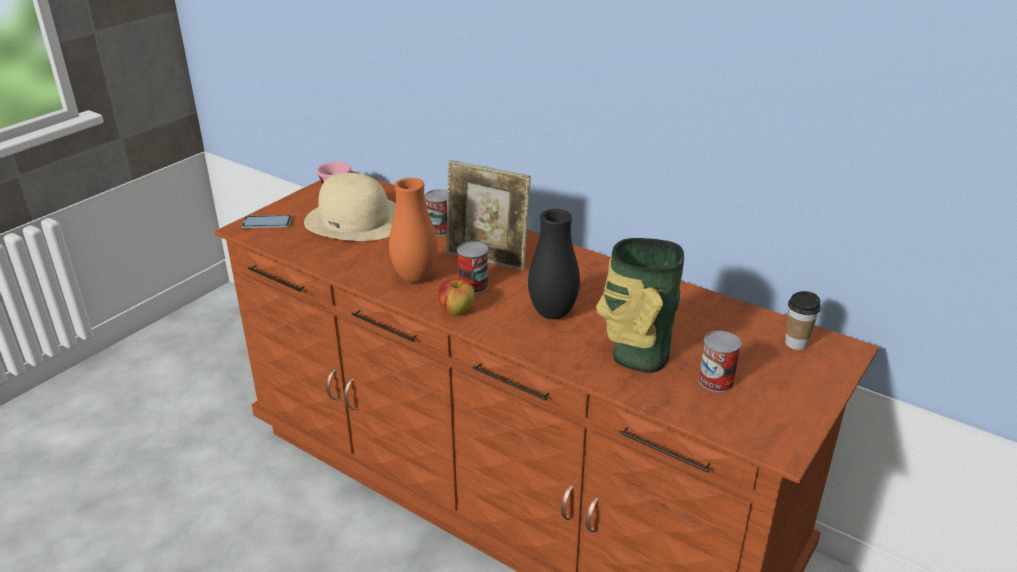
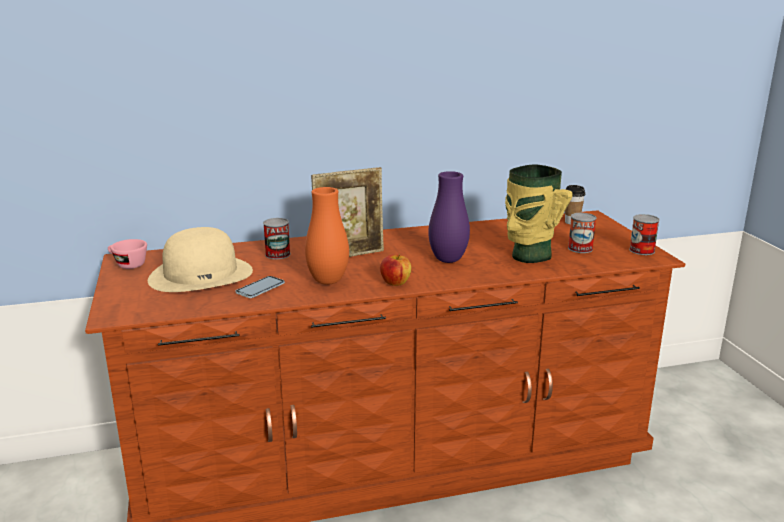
camera: 50 degrees left, 10 degrees down
phone [241,215,292,228] -> phone moved to [236,276,285,298]
can [457,241,489,293] -> can moved to [629,214,660,255]
black vase [528,209,580,319] -> purple vase [428,171,470,263]

